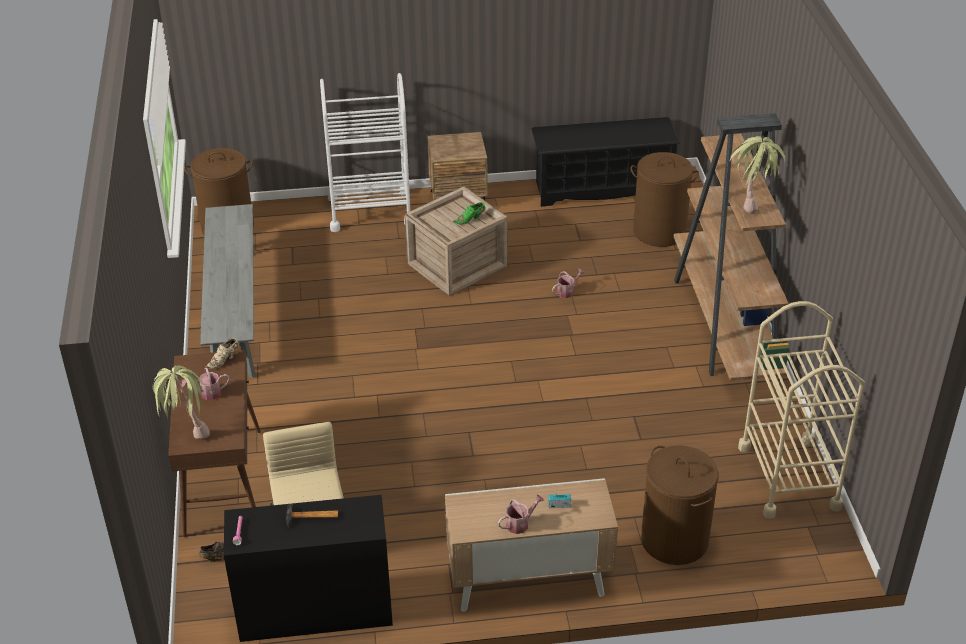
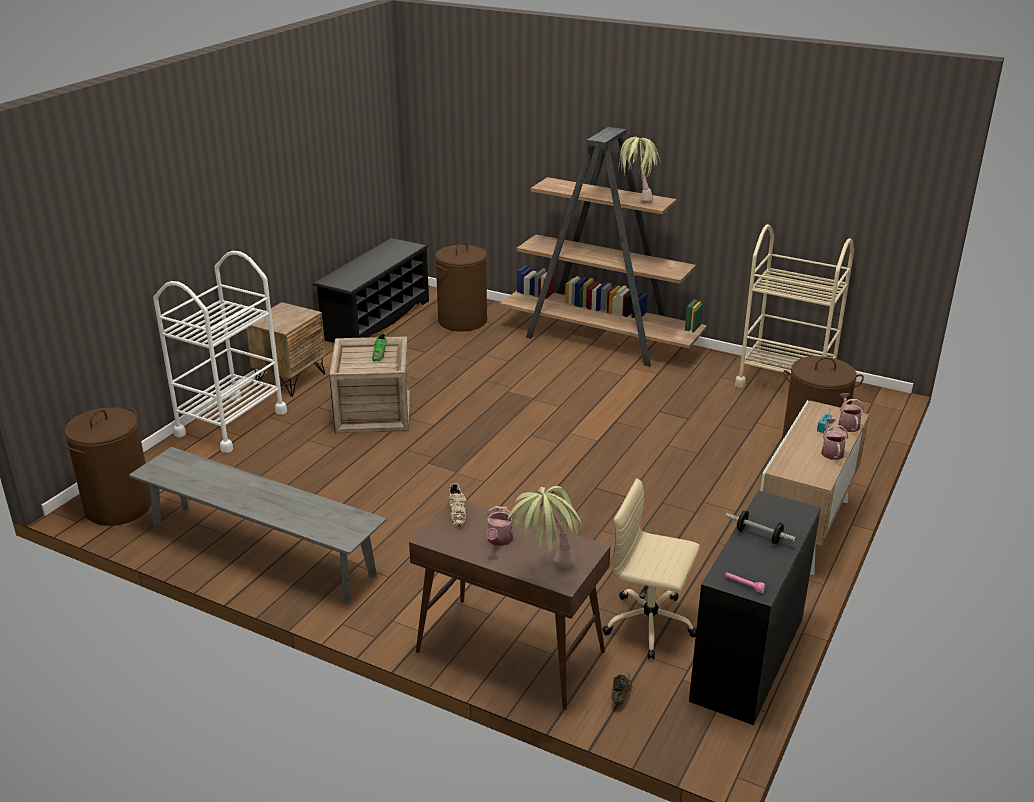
camera: 55 degrees left, 10 degrees down
hammer [286,504,338,528] -> dumbbell [726,511,796,544]
watering can [552,269,585,298] -> watering can moved to [838,393,864,432]

